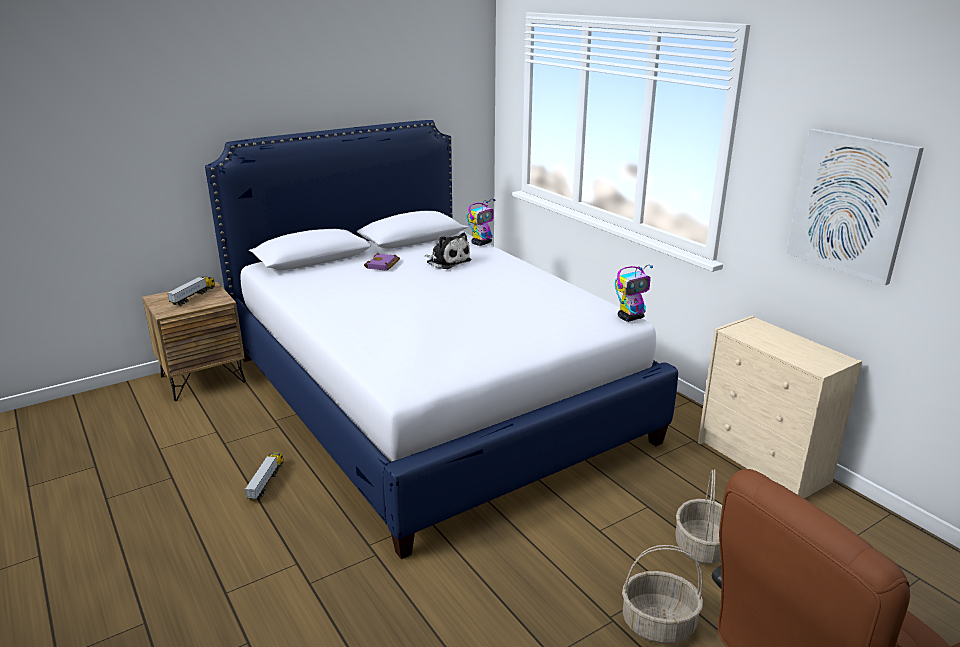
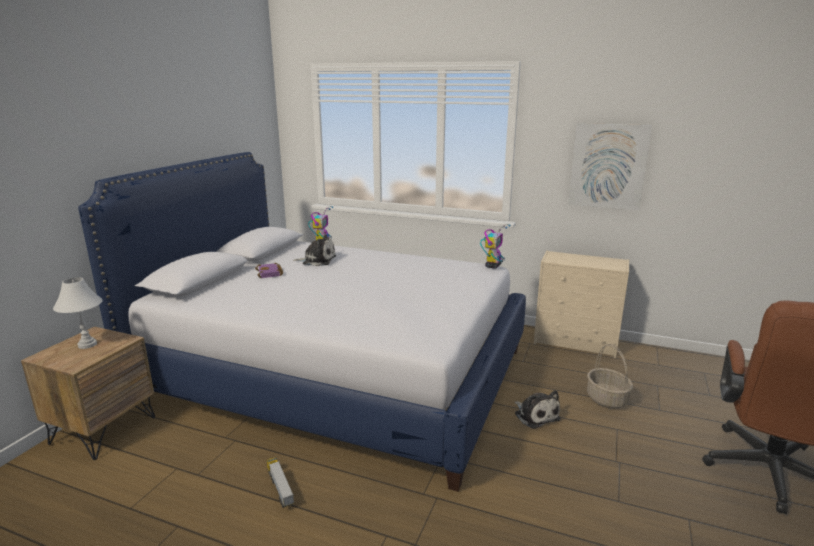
camera: 35 degrees left, 5 degrees down
toy truck [167,276,215,306] -> white table lamp [53,277,103,349]
basket [622,545,703,644] -> none
none -> plush toy [515,390,561,429]

